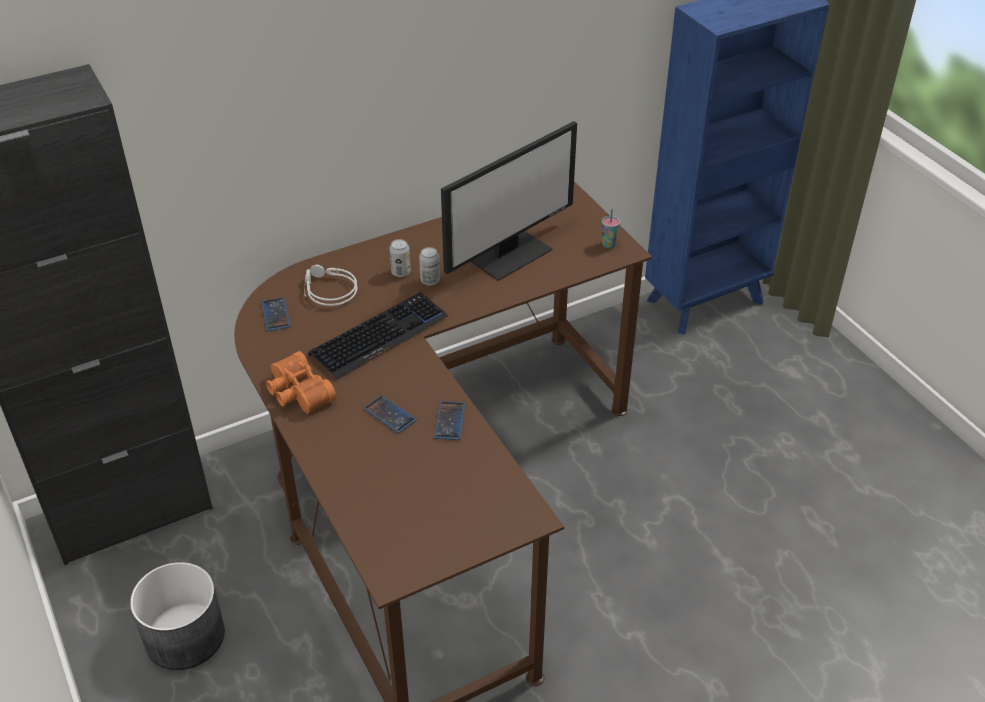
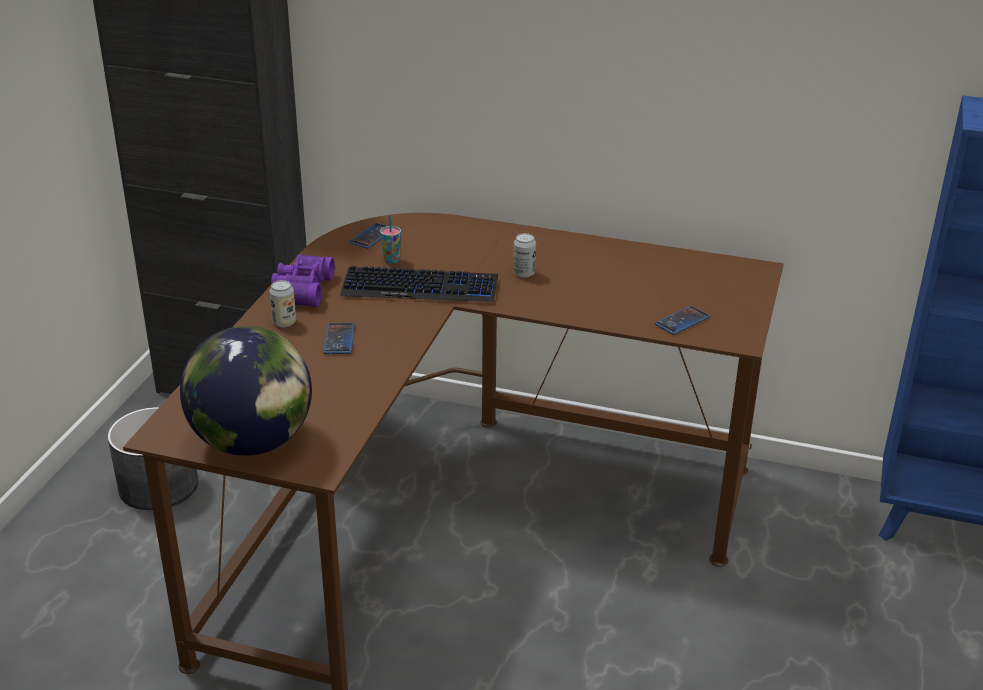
camera: 45 degrees right, 10 degrees down
orange binoculars [266,351,336,414] -> purple binoculars [271,255,335,307]
grey headphones [304,264,357,306] -> none
can [390,239,411,277] -> can moved to [269,280,296,328]
phone [434,401,465,440] -> phone moved to [655,306,710,335]
monitor [441,121,577,281] -> none
cup [602,209,620,248] -> cup moved to [380,215,401,264]
none -> globe [180,326,312,456]

